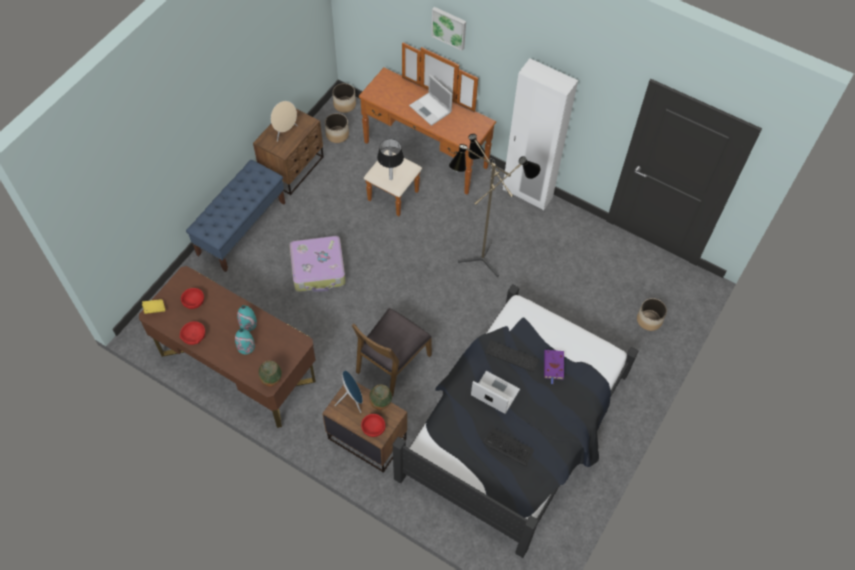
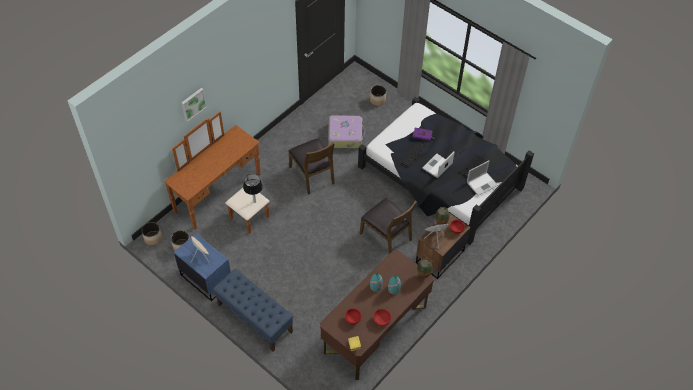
camera: 80 degrees left, 5 degrees down
brown nightstand [253,109,324,195] -> blue nightstand [174,233,231,302]
suitcase [289,236,346,292] -> suitcase moved to [328,115,366,148]
laptop [409,75,453,126] -> laptop moved to [467,161,498,196]
floor lamp [449,134,541,277] -> brown chair [289,139,335,195]
white wardrobe [503,58,578,210] -> none

